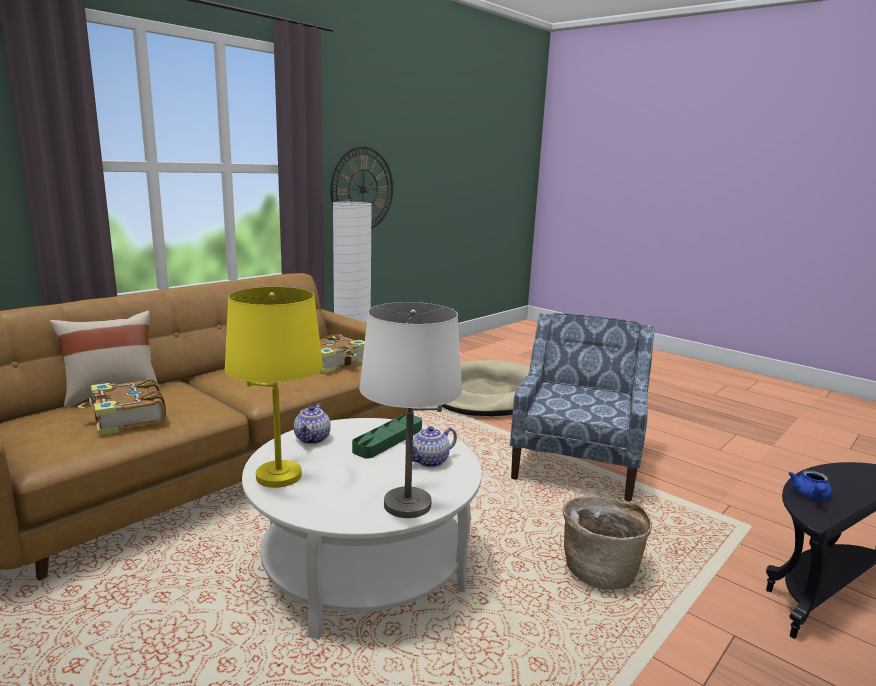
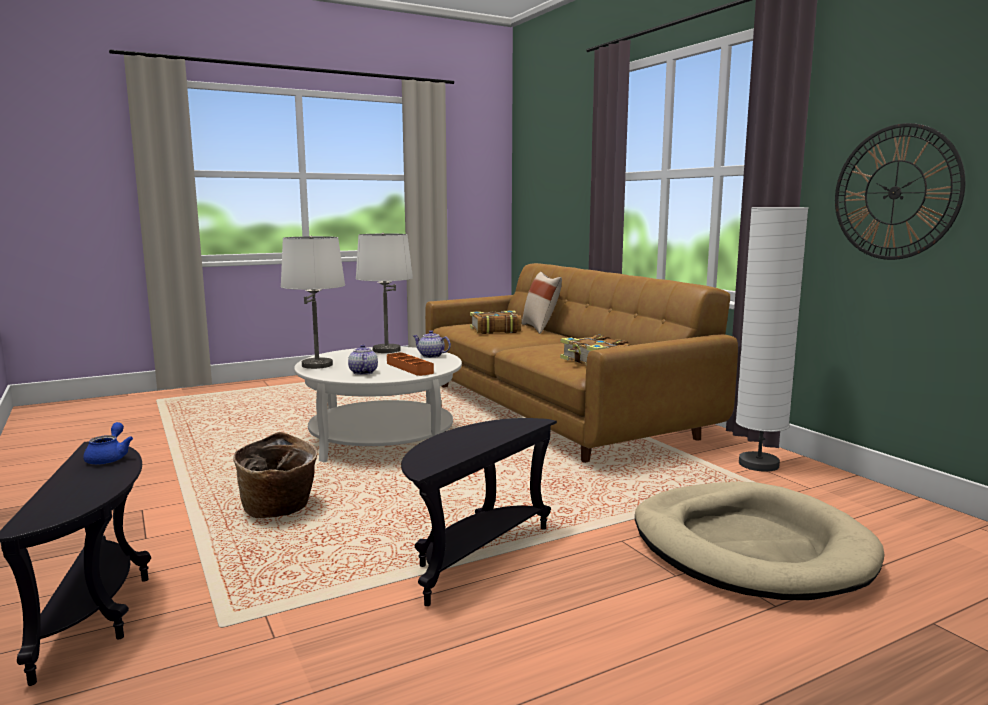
camera: 110 degrees right, 5 degrees down
yellow table lamp [224,287,323,488] -> white table lamp [356,233,413,353]
green tray [352,414,422,458] -> orange tray [387,353,434,376]
blue armchair [510,313,655,502] -> black side table [401,418,557,606]
blue teapot [789,470,832,500] -> blue teapot turned 45 degrees clockwise [83,422,133,464]

